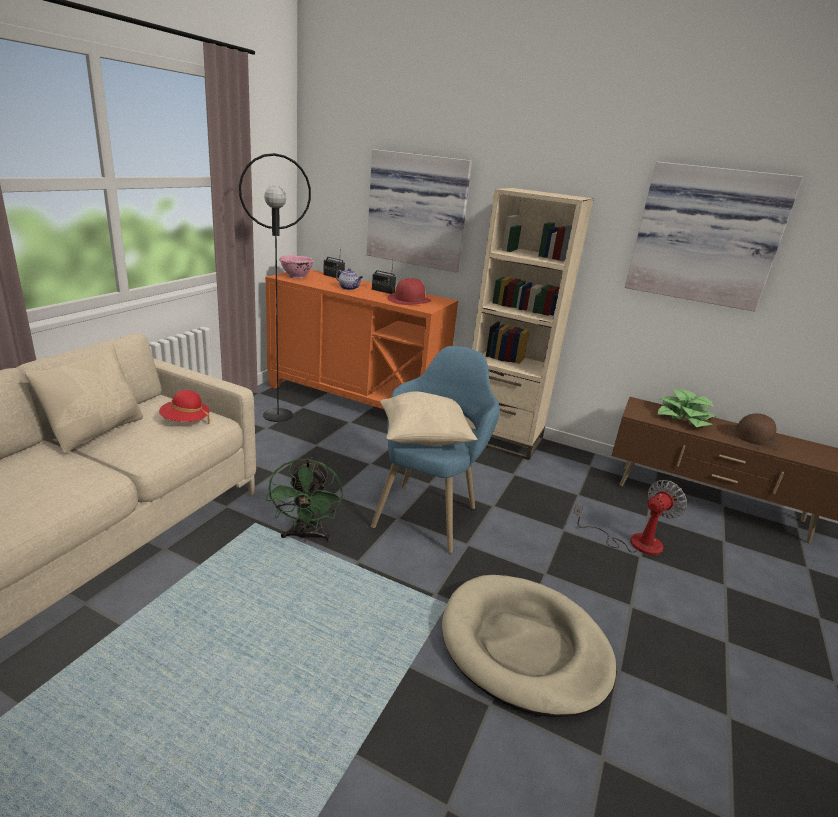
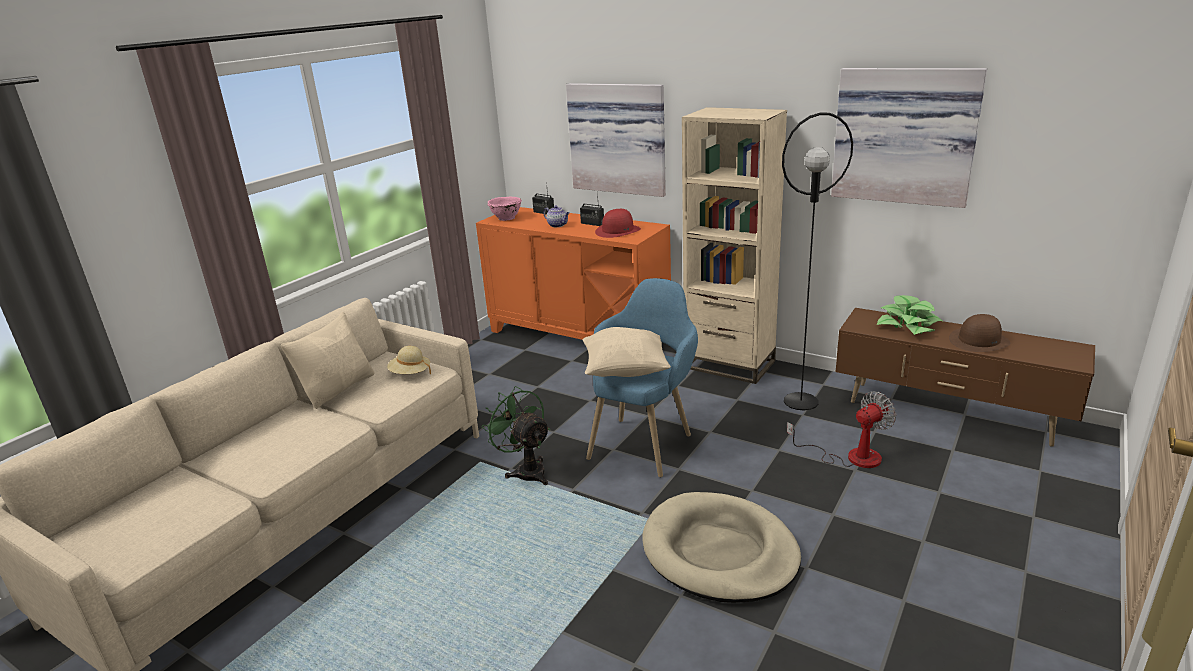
camera: 10 degrees right, 0 degrees up
red hat [159,390,210,424] -> beige hat [387,346,431,374]
black floor lamp [239,153,311,422] -> black floor lamp moved to [782,112,853,410]
green fan [266,457,343,542] -> green fan turned 135 degrees clockwise [482,386,550,485]

